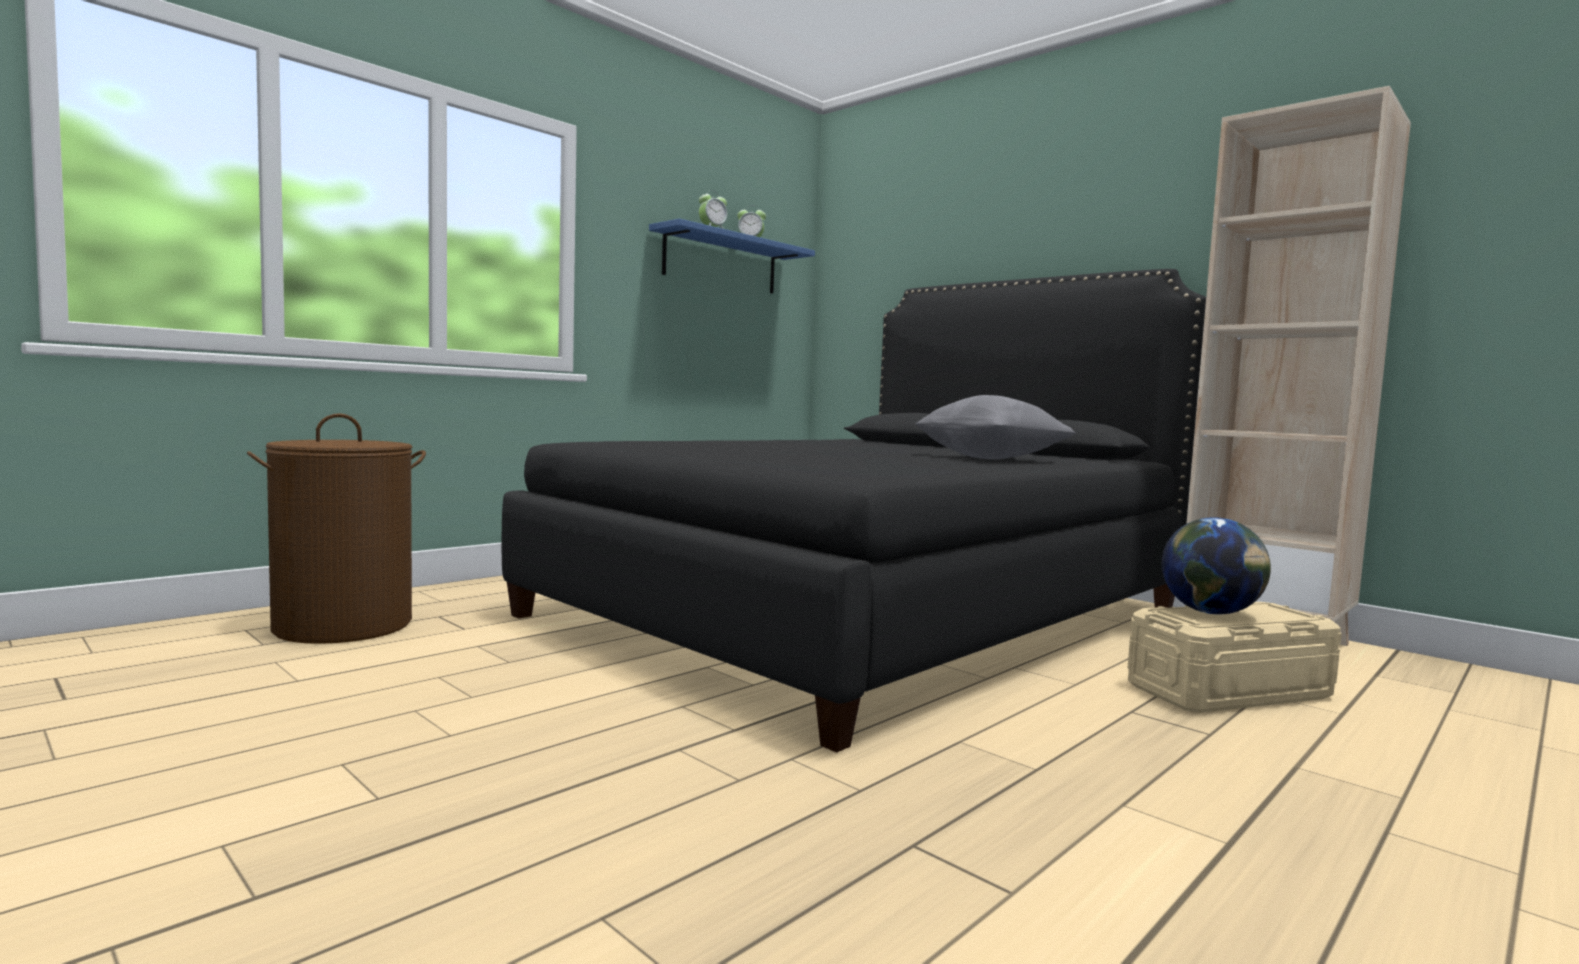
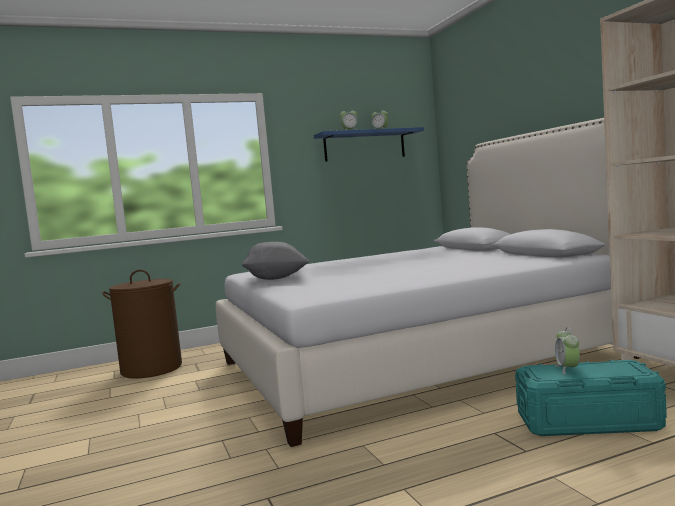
camera: 25 degrees right, 0 degrees up
black bed [502,269,1206,753] -> white bed [216,118,640,447]
grey pillow [915,395,1076,459] -> grey pillow moved to [242,242,309,280]
beige storage box [1128,602,1342,713] -> turquoise storage box [515,360,667,436]
globe [1162,517,1271,614] -> alarm clock [555,327,580,375]

